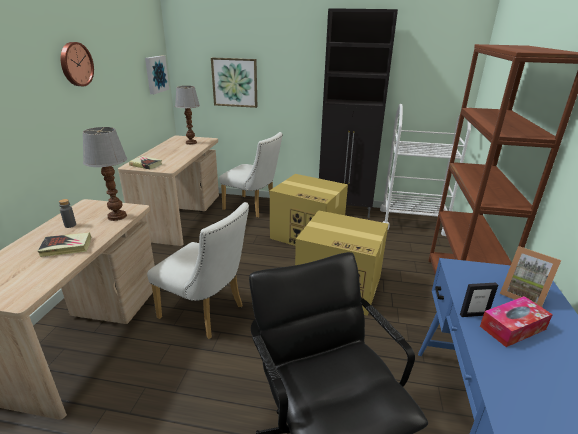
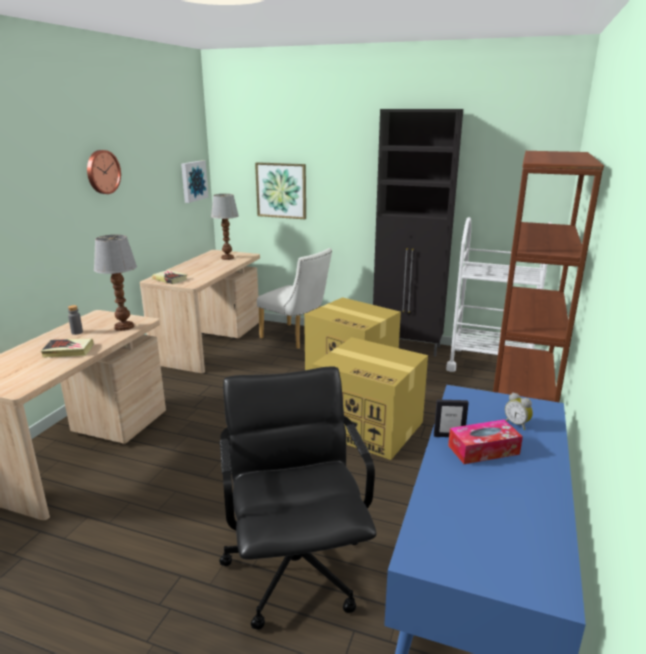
camera: 10 degrees right, 5 degrees down
white chair [147,202,249,339] -> none
picture frame [500,246,562,307] -> alarm clock [505,393,533,430]

